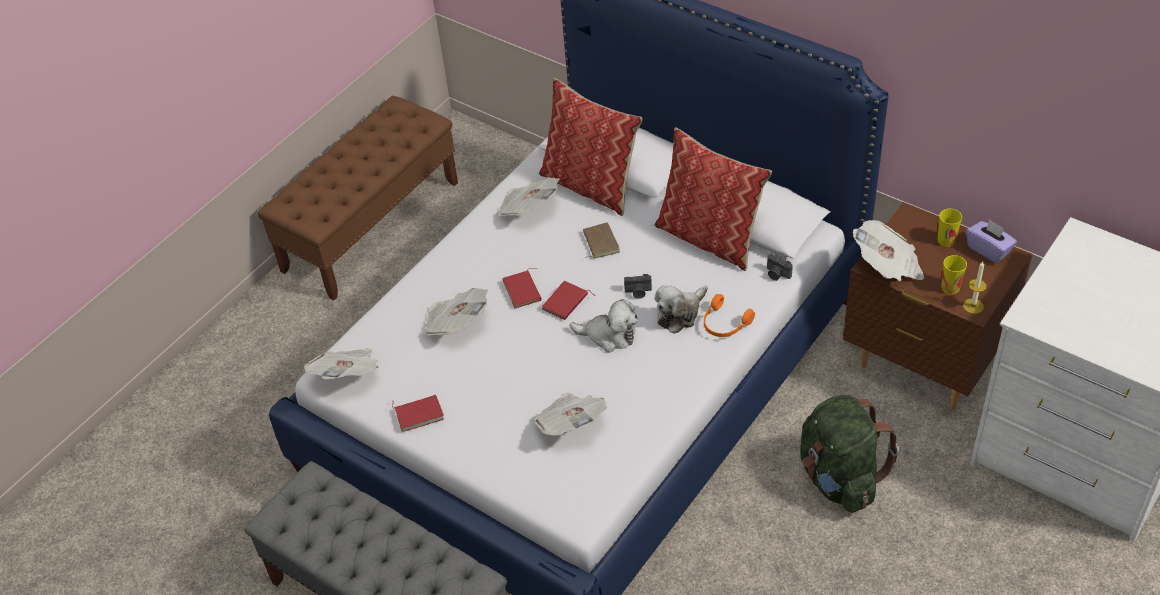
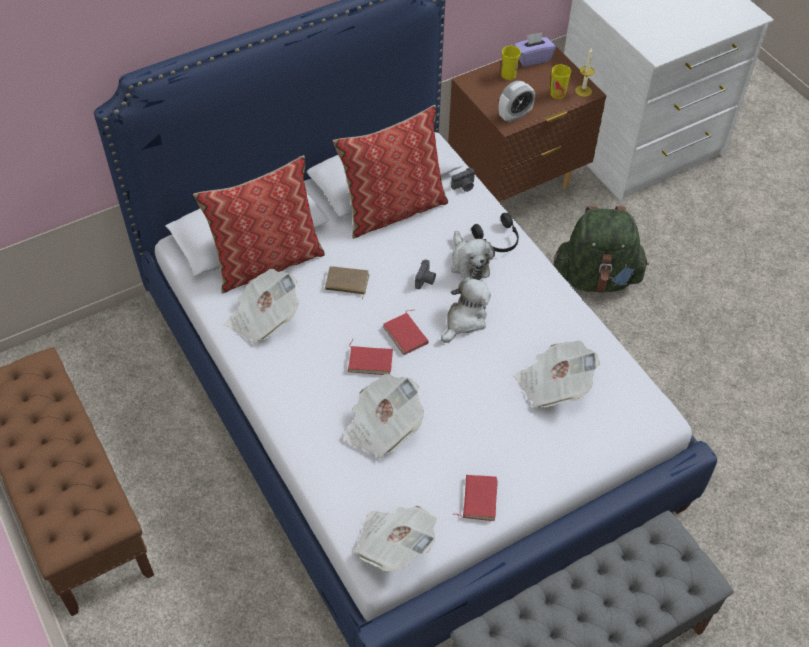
camera: 70 degrees left, 5 degrees up
orange headphones [704,294,755,337] -> black headphones [471,213,519,252]
newspaper [853,220,925,281] -> alarm clock [499,81,535,123]

